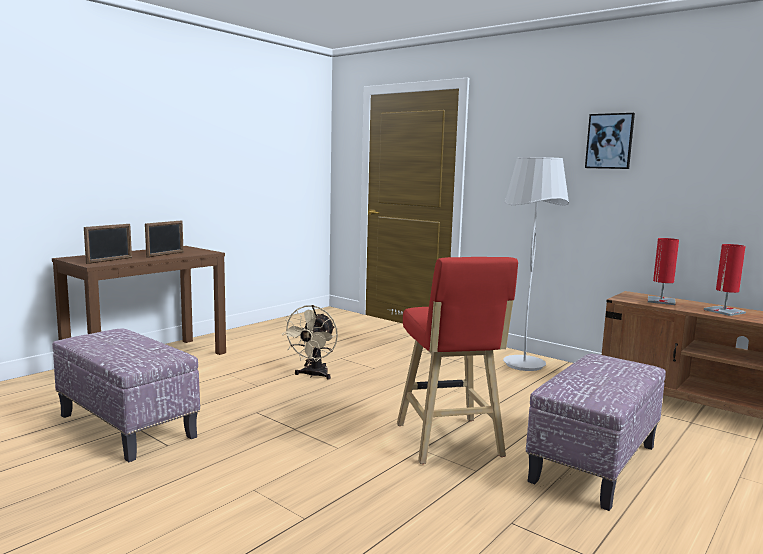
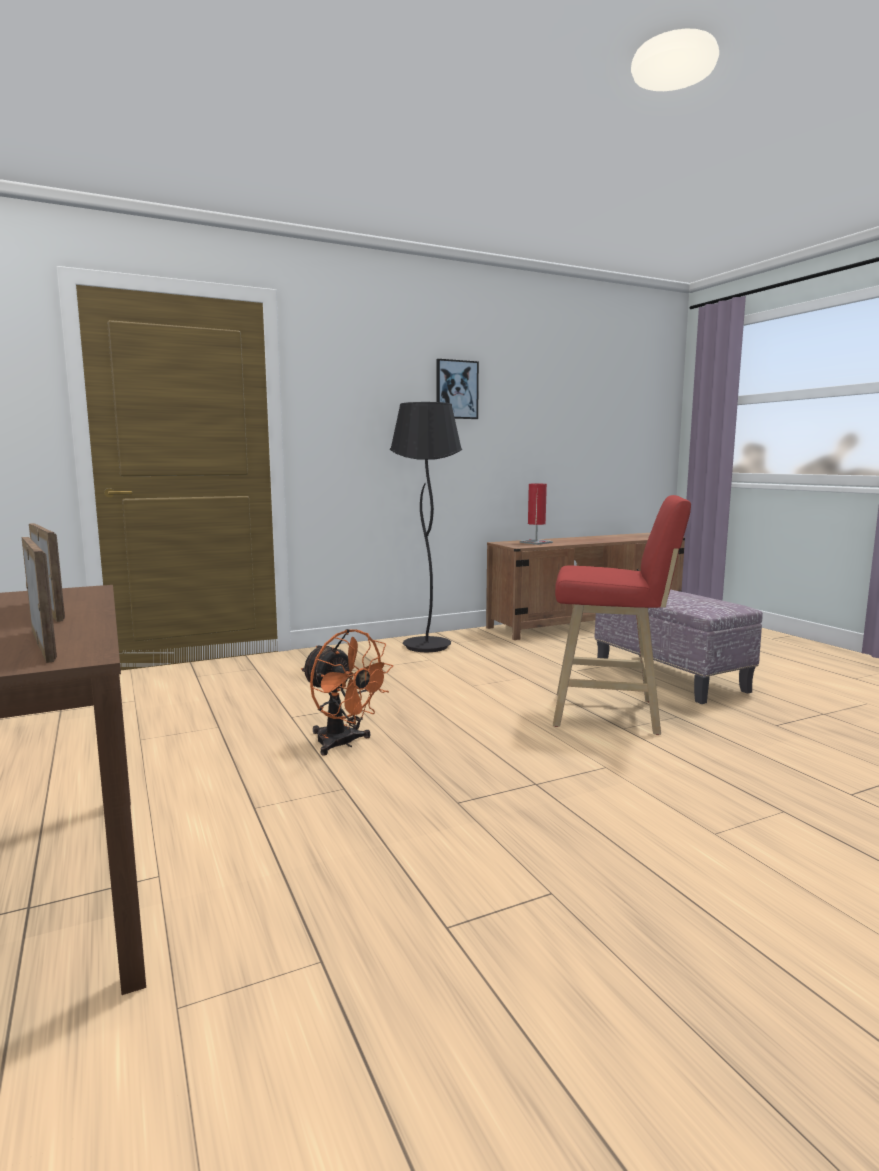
camera: 65 degrees left, 0 degrees up
ottoman [52,328,200,462] -> none
beige fan [281,305,338,379] -> orange fan [301,629,393,756]
white floor lamp [503,157,569,371] -> black floor lamp [390,402,462,652]
red table lamp [704,244,746,316] -> none

